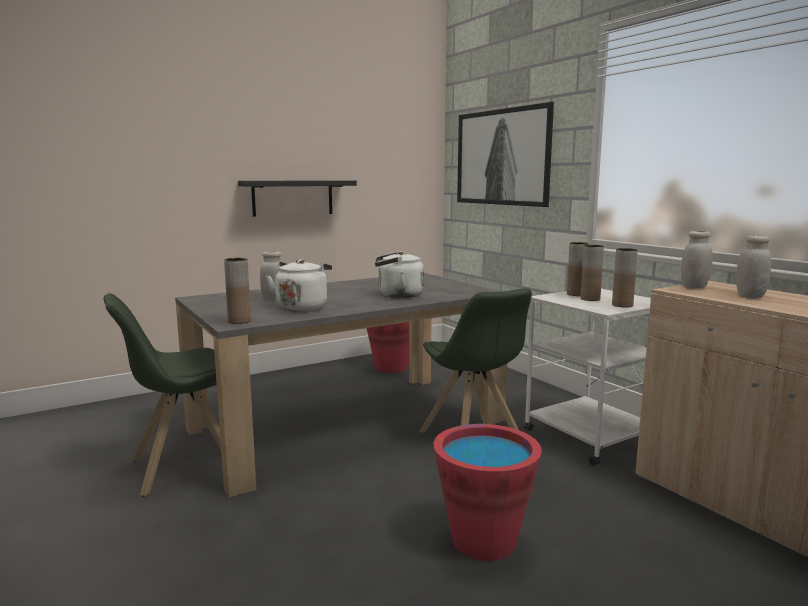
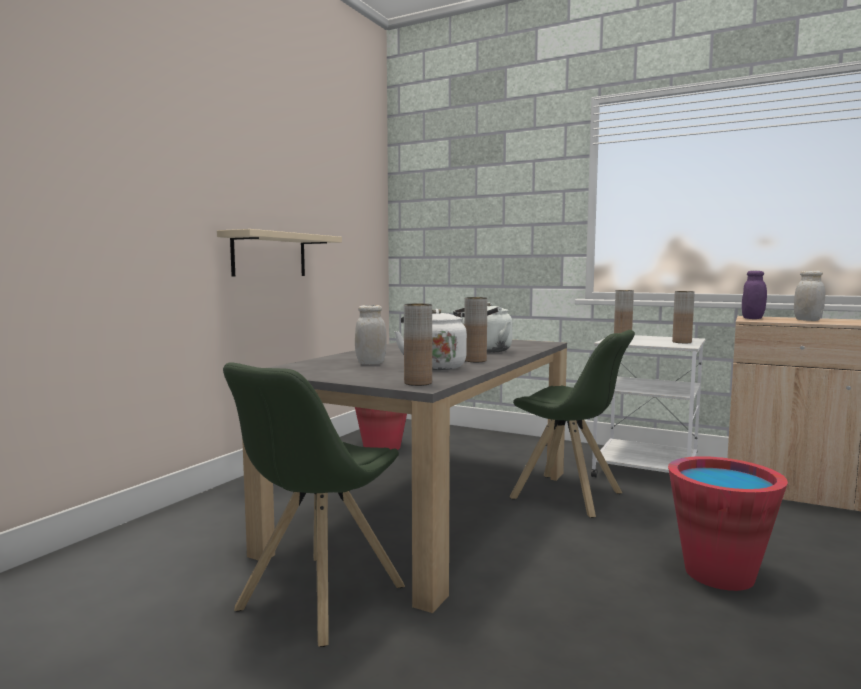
camera: 30 degrees left, 5 degrees down
black shelf [238,180,357,217] -> beige shelf [217,229,342,277]
picture [457,102,554,207] -> none
brown vase [581,245,604,301] -> brown vase moved to [464,297,487,362]
white jar [681,231,713,288] -> purple jar [742,271,767,319]

